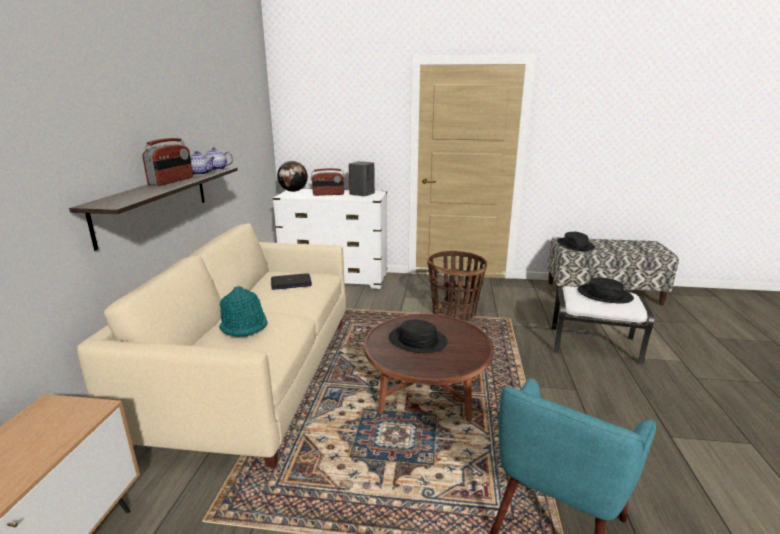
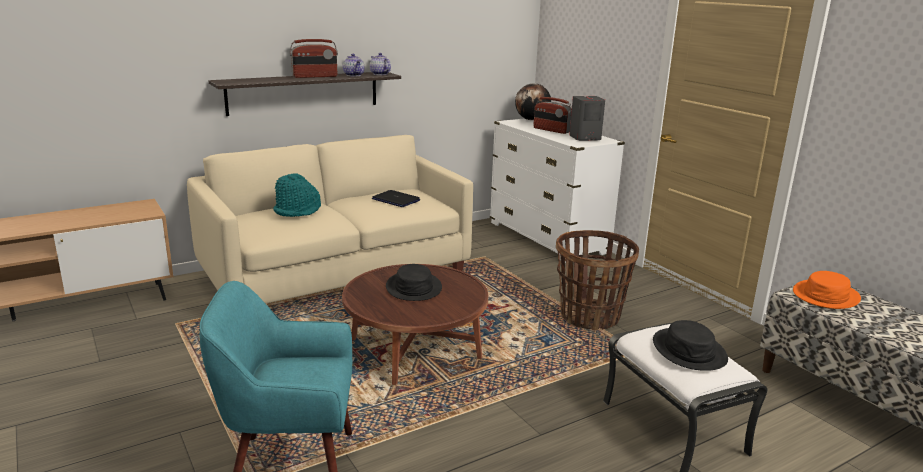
camera: 50 degrees right, 0 degrees up
black hat [557,232,595,251] -> orange hat [793,271,861,309]

